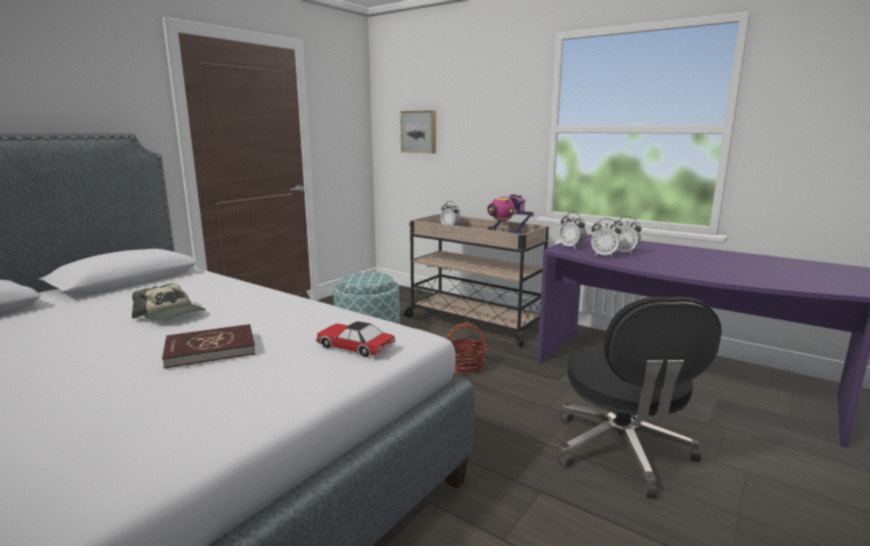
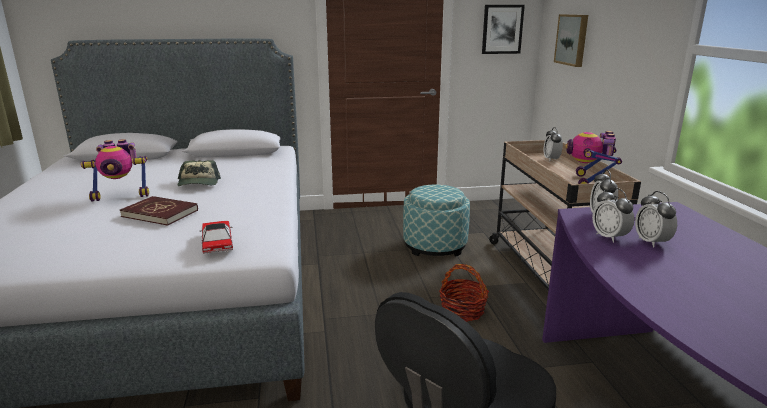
camera: 45 degrees right, 5 degrees up
none -> toy robot [81,139,149,202]
none -> picture [482,5,525,54]

